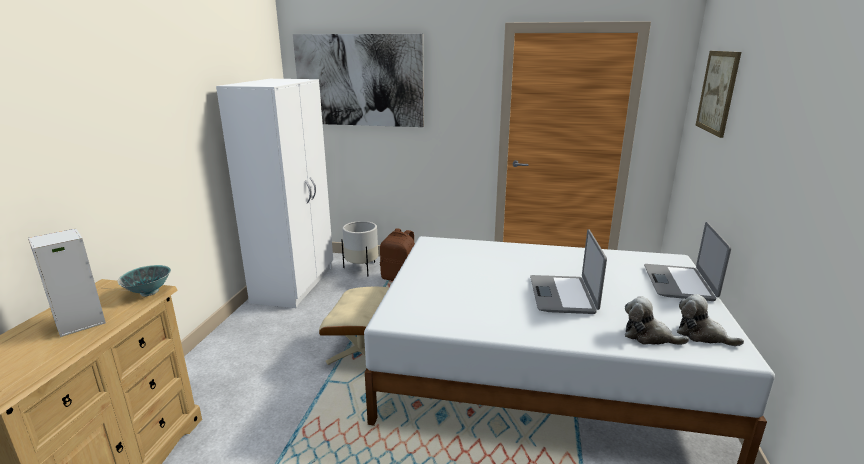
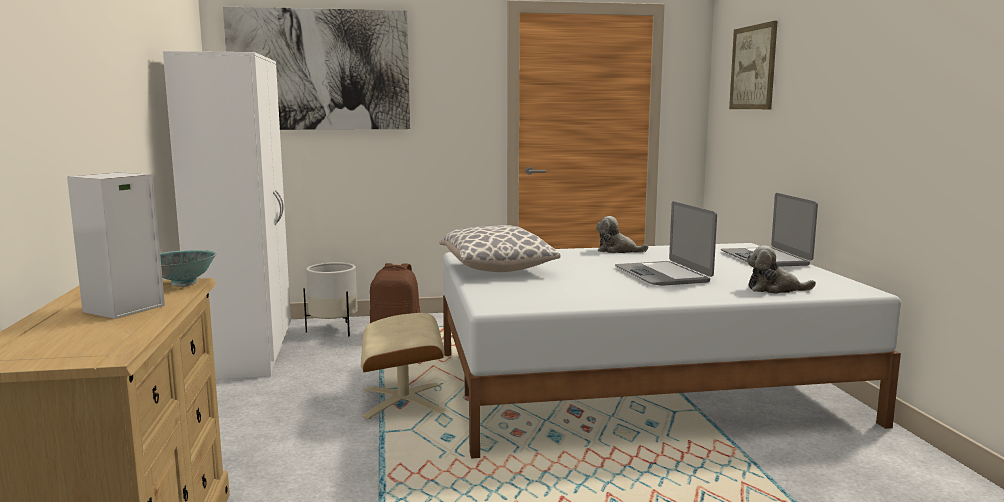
camera: 20 degrees left, 10 degrees down
plush toy [677,294,744,346] -> plush toy moved to [596,216,648,253]
none -> pillow [439,225,560,272]

